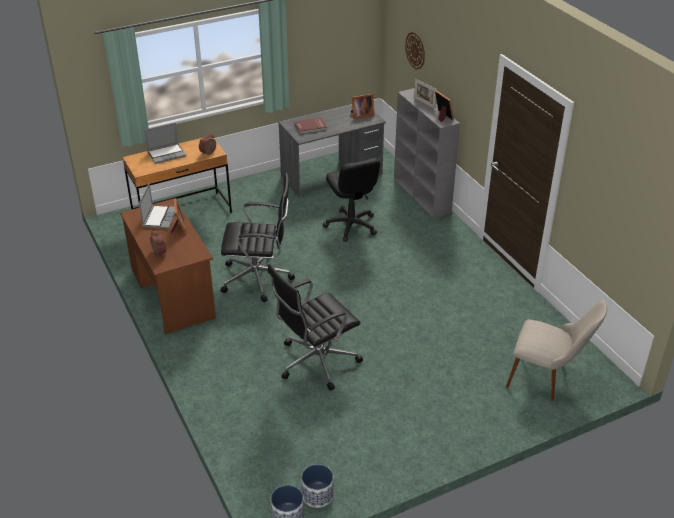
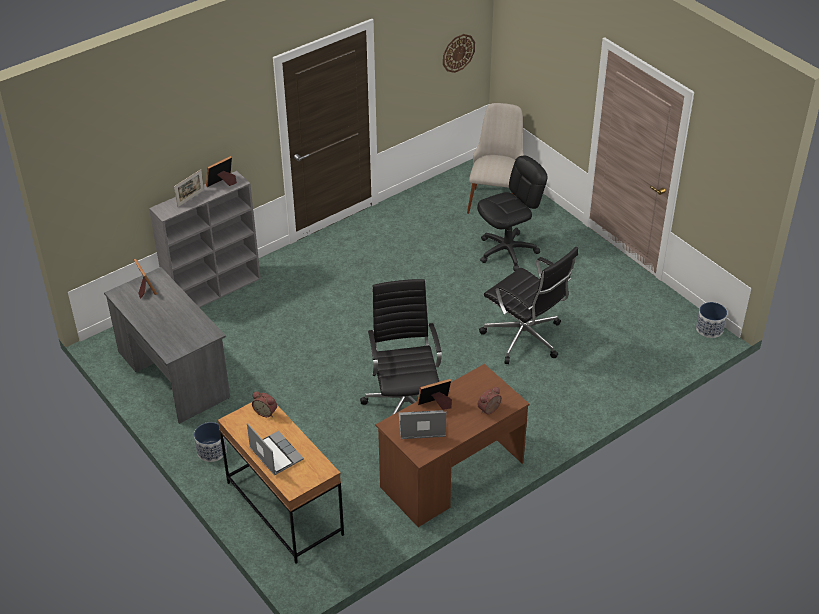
camera: 100 degrees left, 5 degrees up
red book [294,117,327,134] -> none
planter [301,464,334,508] -> planter moved to [194,422,227,462]
black office chair [323,158,381,242] -> black office chair moved to [477,155,547,271]
wall clock [405,32,425,70] -> wall clock moved to [443,34,475,73]

